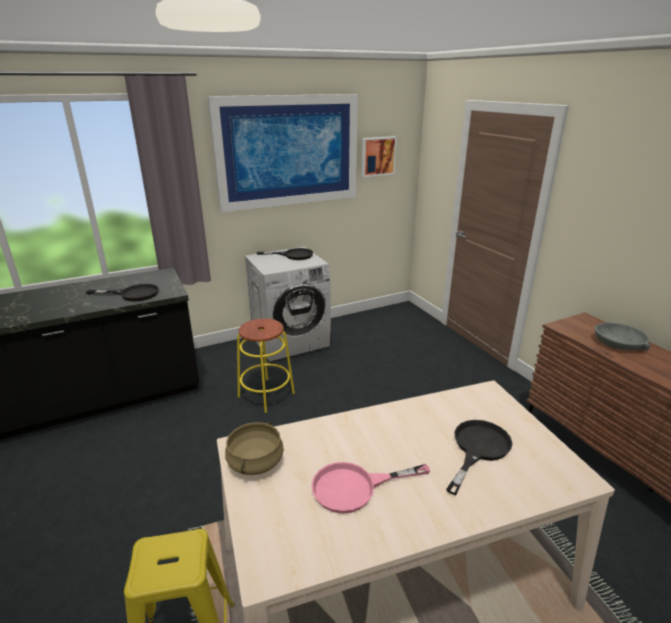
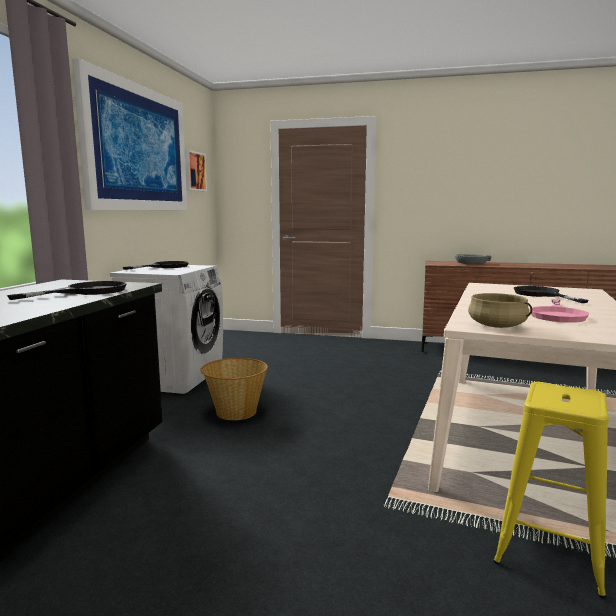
camera: 50 degrees left, 15 degrees down
yellow stool [237,318,295,413] -> basket [200,358,268,420]

